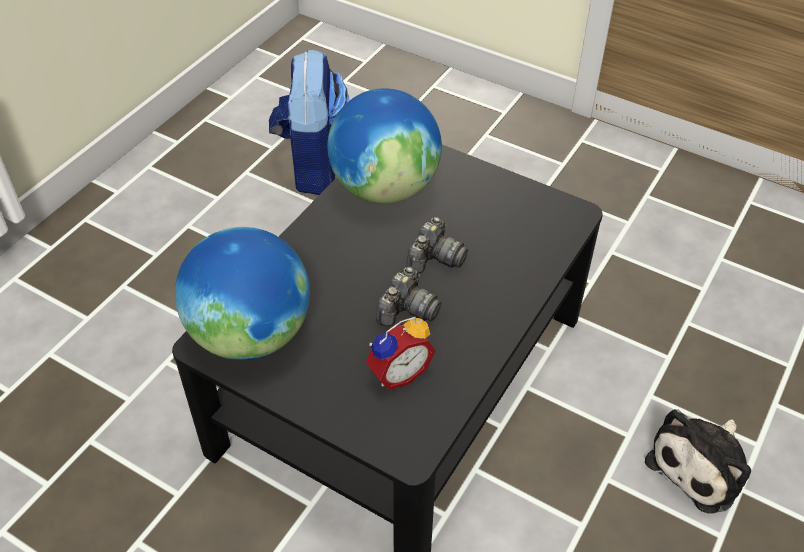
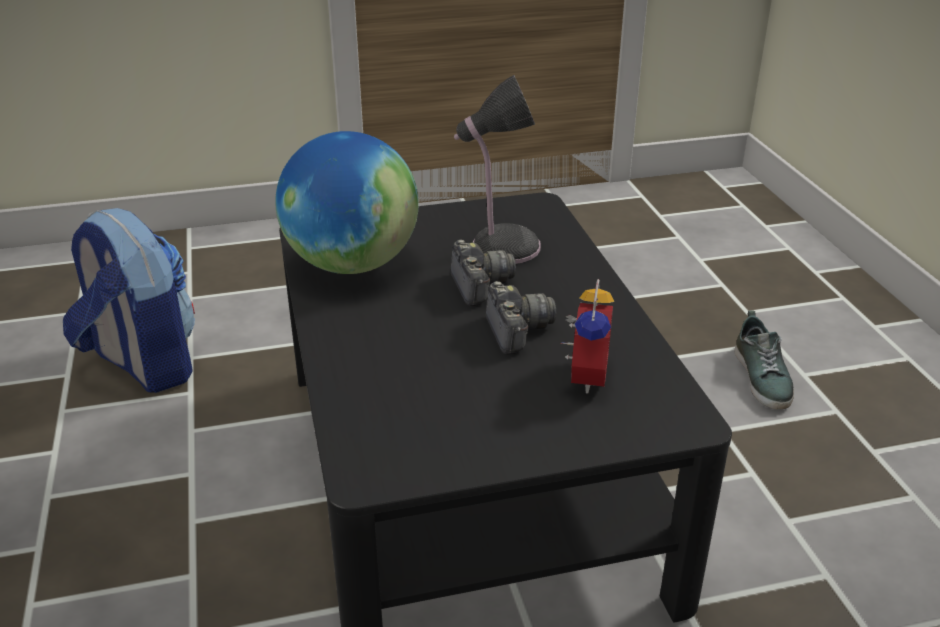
camera: 45 degrees left, 15 degrees down
globe [175,227,310,360] -> none
plush toy [645,409,751,514] -> shoe [734,310,794,410]
none -> table lamp [454,75,541,264]

